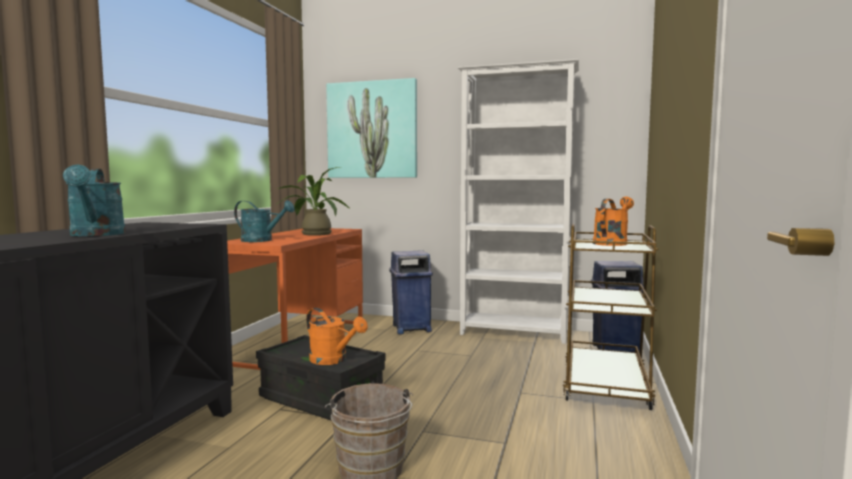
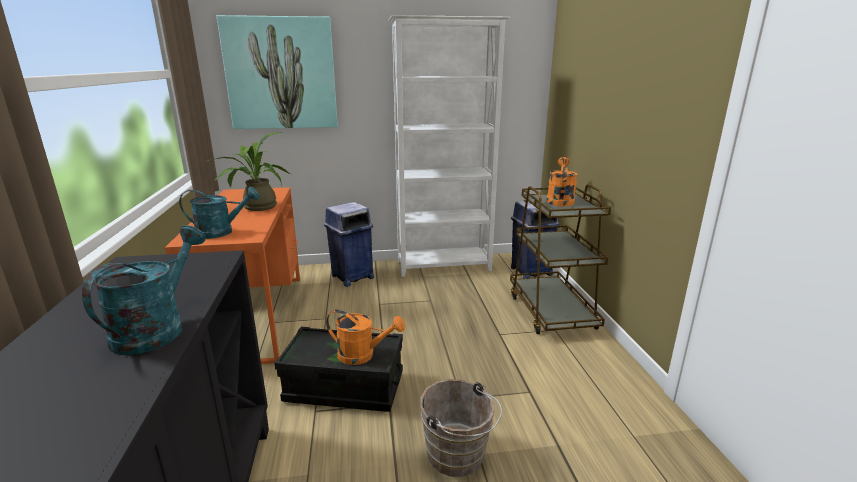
camera: 25 degrees left, 15 degrees up
turquoise watering can [63,165,126,236] -> turquoise watering can turned 120 degrees counterclockwise [82,225,205,355]

